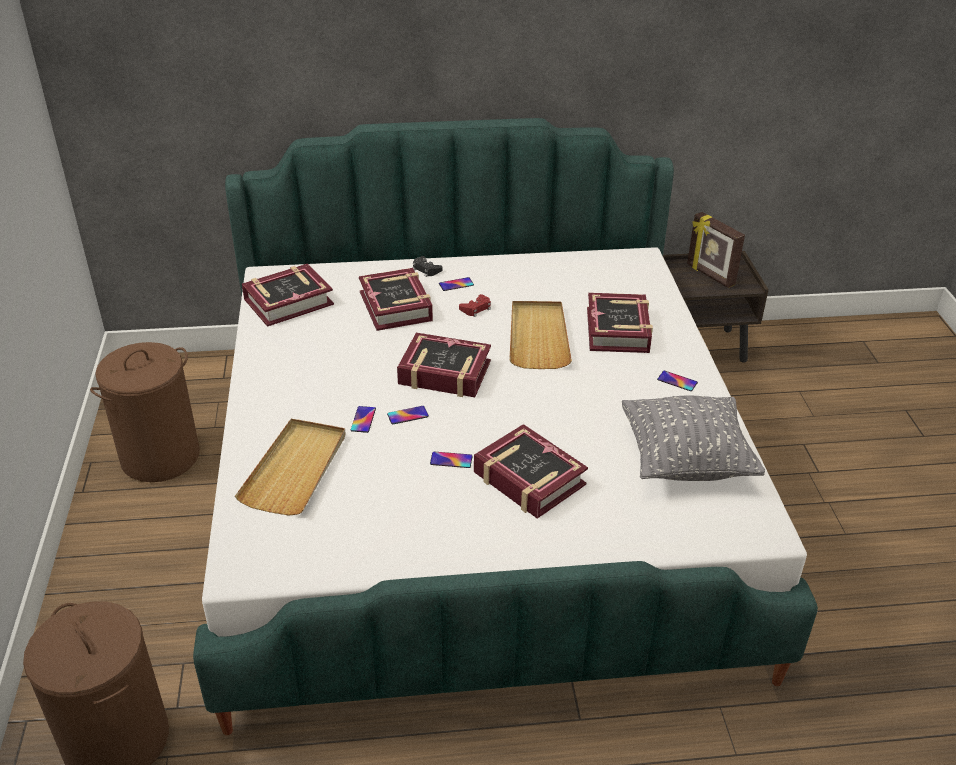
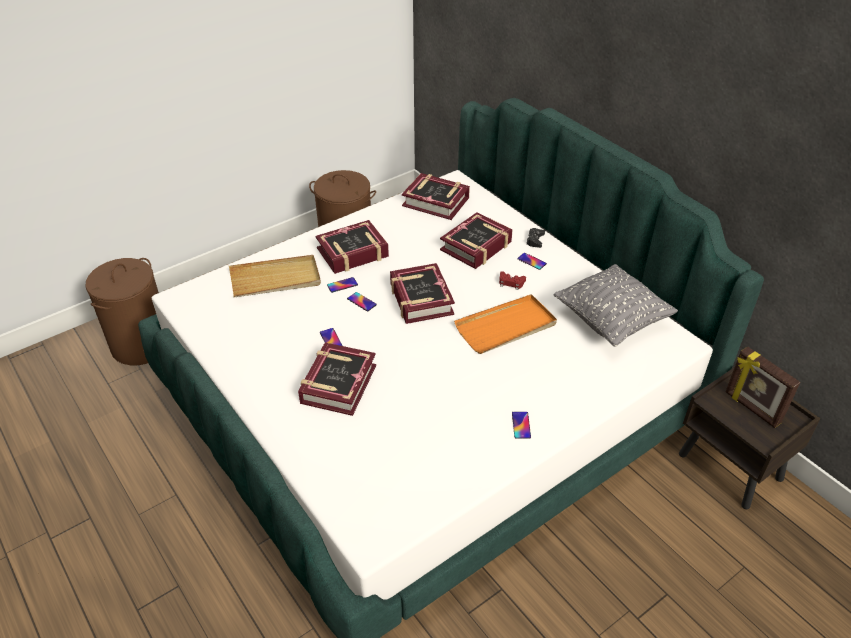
camera: 60 degrees right, 5 degrees up
beige tray [509,301,572,369] -> orange tray [454,294,557,354]
book [587,293,653,353] -> book moved to [315,220,389,274]
grey pillow [622,396,765,481] -> grey pillow moved to [554,264,678,346]
picture frame [687,212,745,288] -> picture frame turned 60 degrees counterclockwise [726,346,800,428]

